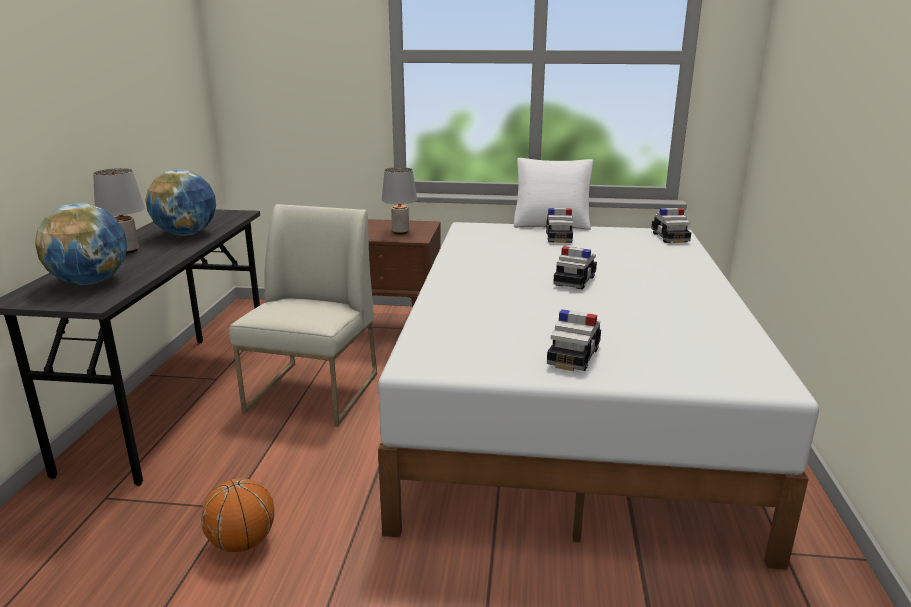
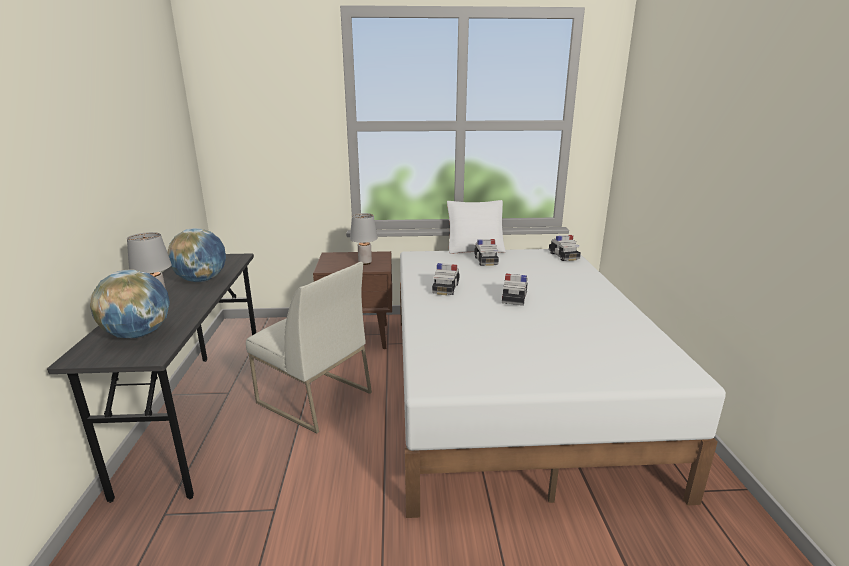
camera: 10 degrees left, 0 degrees up
basketball [201,478,274,552] -> none
white chair [229,204,377,426] -> white chair turned 120 degrees clockwise [246,262,372,433]
toy car [547,309,601,371] -> toy car moved to [432,263,459,295]

